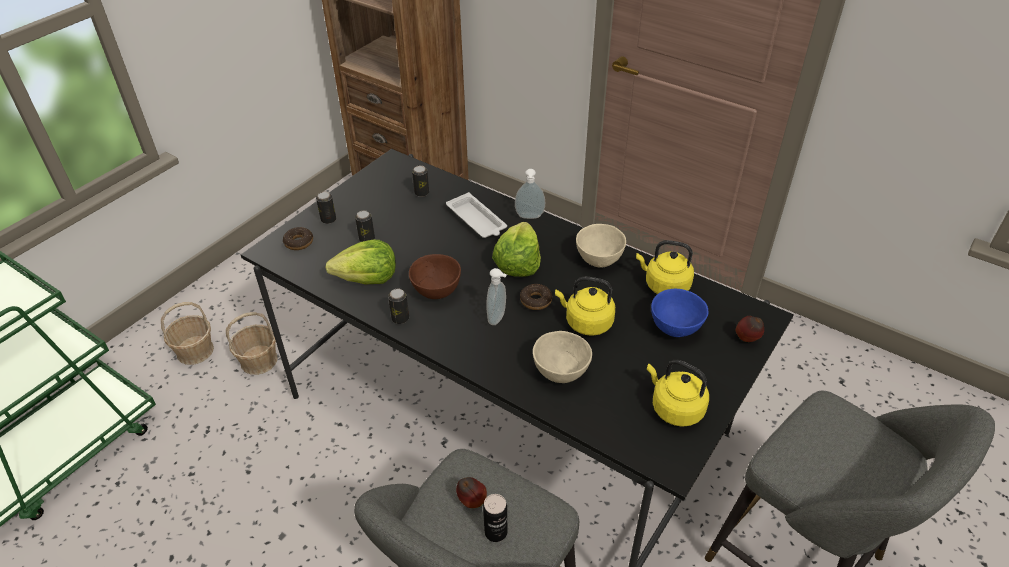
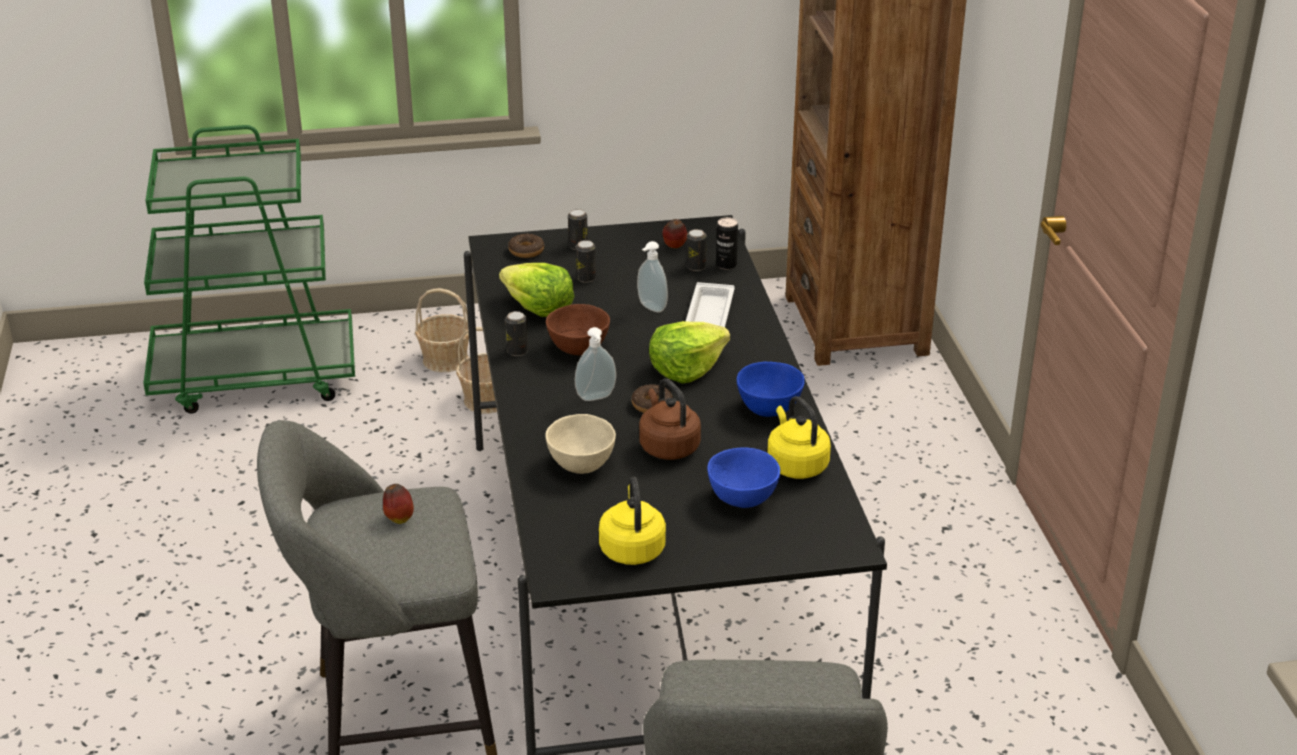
camera: 45 degrees right, 10 degrees down
can [483,494,507,542] -> can moved to [716,217,738,270]
soap dispenser [515,169,545,219] -> soap dispenser moved to [637,241,668,313]
yellow kettle [555,276,615,336] -> brown kettle [639,379,701,460]
beige bowl [576,224,626,268] -> blue bowl [737,362,805,417]
apple [735,316,764,342] -> apple moved to [662,219,687,248]

